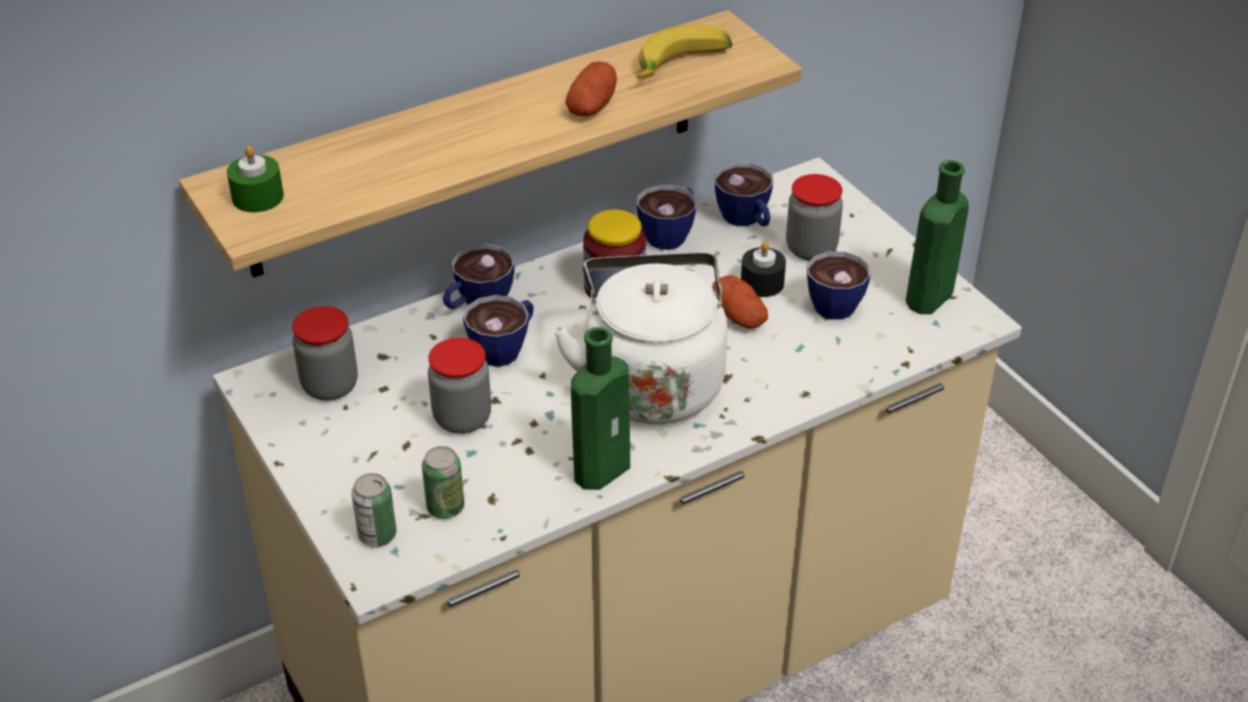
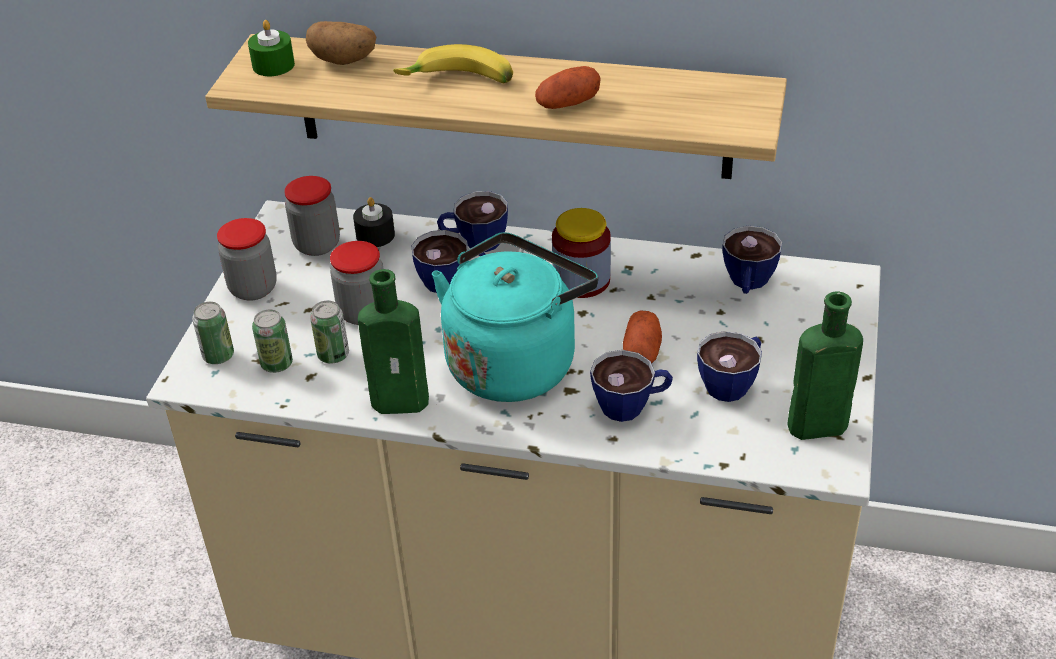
camera: 45 degrees right, 0 degrees up
white kettle [553,252,728,424] -> turquoise kettle [432,232,598,402]
banana [637,25,732,79] -> banana moved to [393,44,513,83]
cup [637,185,696,250] -> cup moved to [590,350,673,422]
black candle [741,241,786,297] -> black candle moved to [353,197,395,247]
jar [786,174,843,261] -> jar moved to [217,218,277,301]
none -> potato [306,21,376,65]
none -> can [310,301,349,364]

